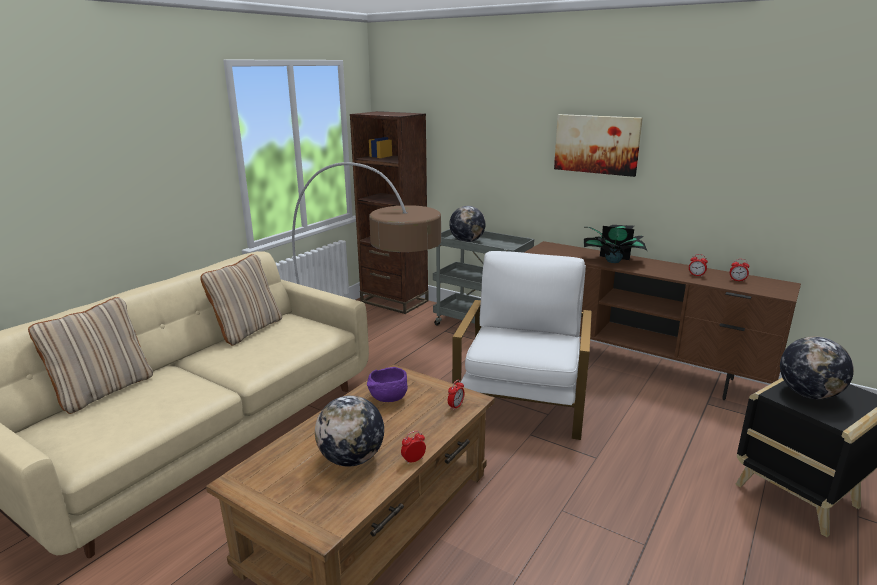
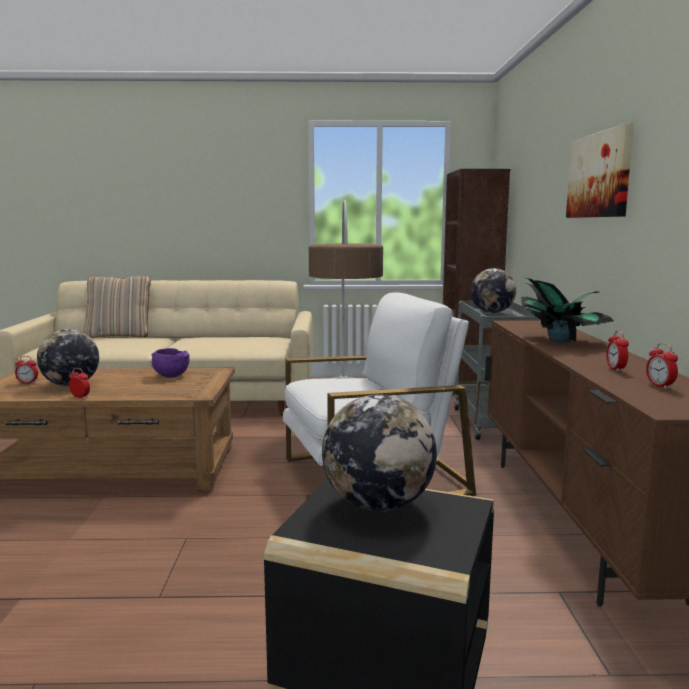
camera: 55 degrees right, 10 degrees down
beige pillow [200,254,282,345] -> none
alarm clock [448,380,465,410] -> alarm clock moved to [15,356,38,384]

